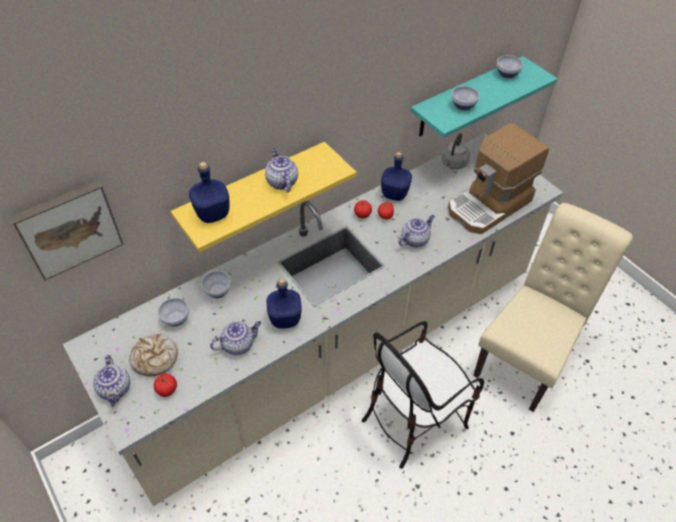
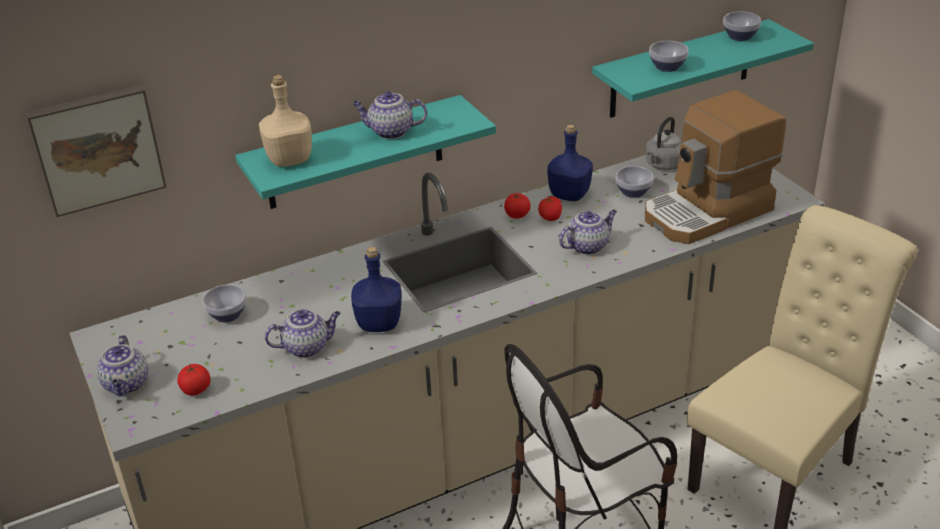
camera: 10 degrees right, 15 degrees down
bread [129,333,178,376] -> none
yellow shelf [171,142,356,252] -> turquoise shelf [235,95,496,209]
blue bottle [189,162,230,223] -> beige bottle [259,75,312,167]
bowl [201,271,231,298] -> bowl moved to [615,166,654,198]
teapot [265,148,298,192] -> teapot turned 75 degrees counterclockwise [352,91,427,139]

